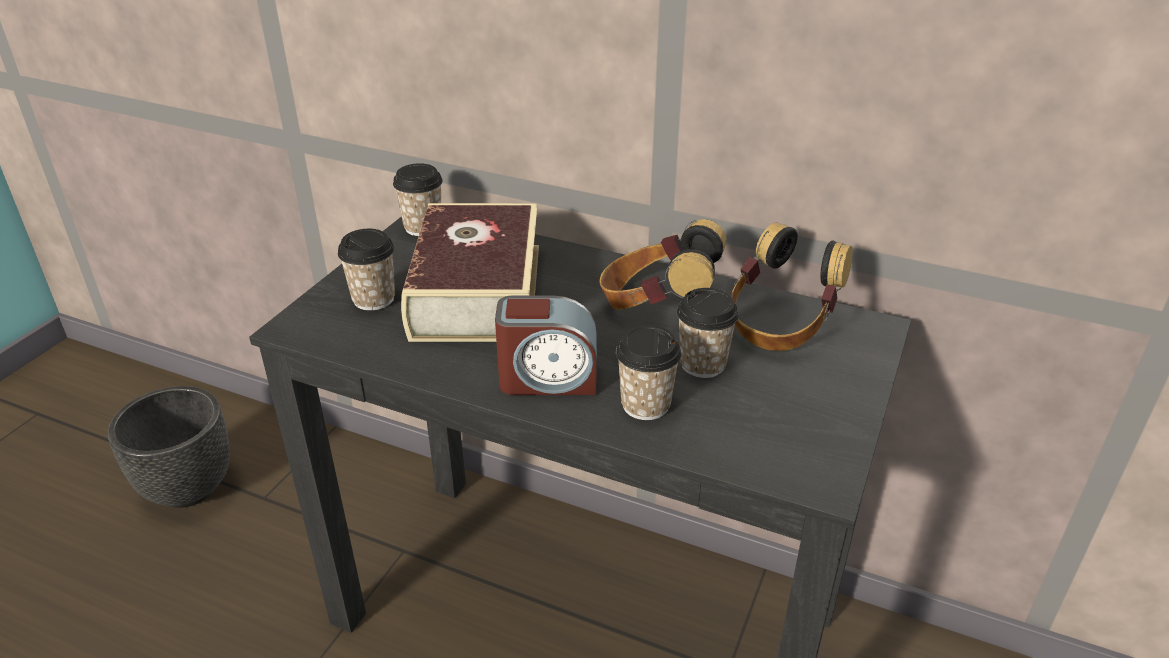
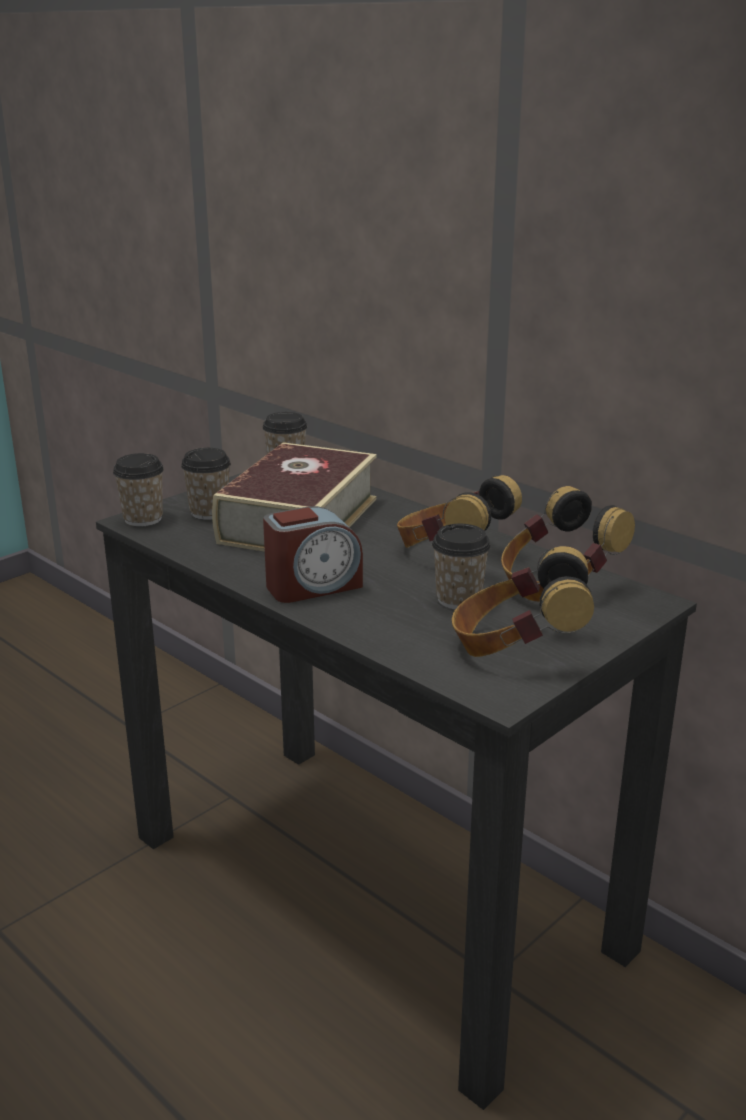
camera: 20 degrees right, 10 degrees down
black planter [108,386,230,508] -> none
alarm clock [495,296,597,395] -> alarm clock turned 45 degrees counterclockwise [263,506,363,603]
cup [616,325,681,420] -> cup moved to [113,453,164,527]
none -> headphones [452,546,594,657]

